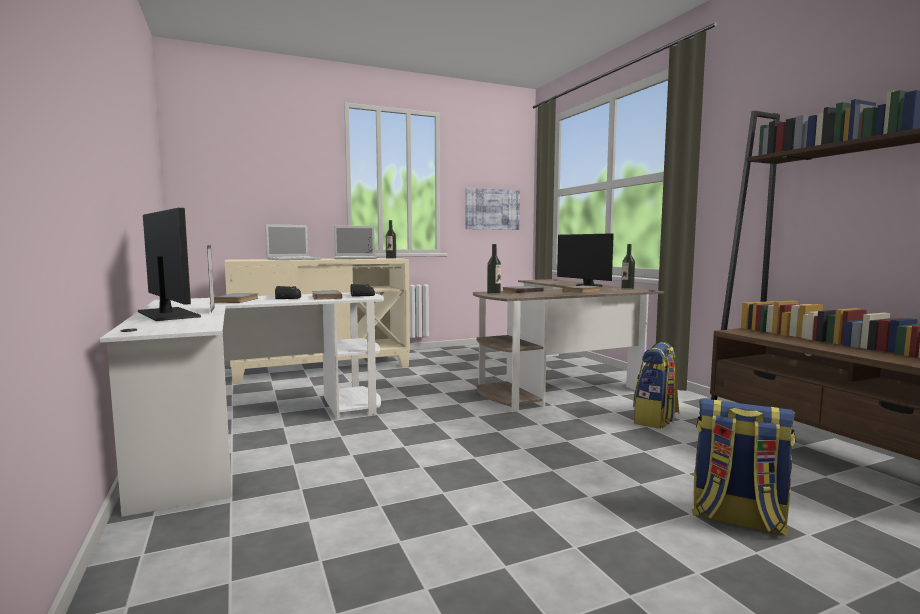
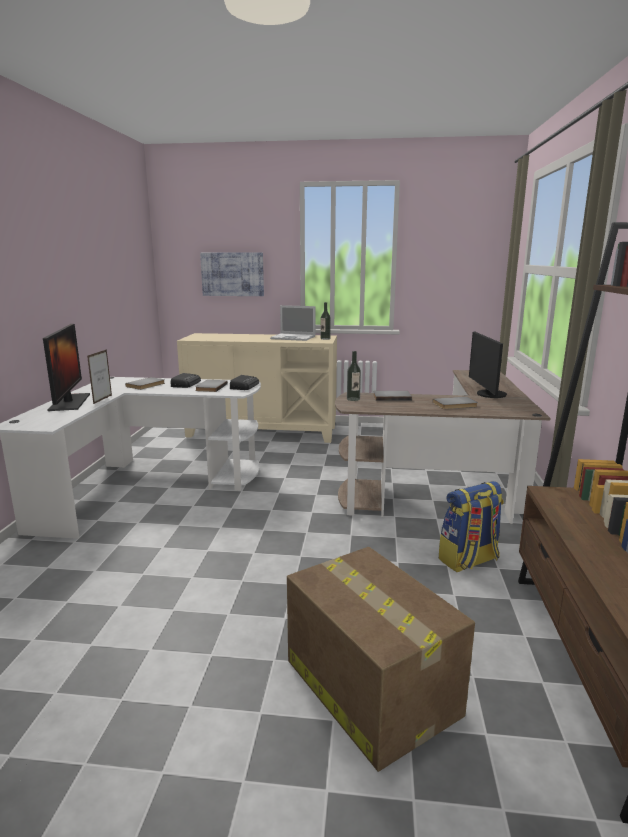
camera: 30 degrees right, 10 degrees up
laptop [265,224,321,260] -> none
picture [465,188,520,230] -> picture moved to [200,253,264,296]
bottle [621,244,635,290] -> none
backpack [692,399,796,536] -> cardboard box [287,547,475,772]

